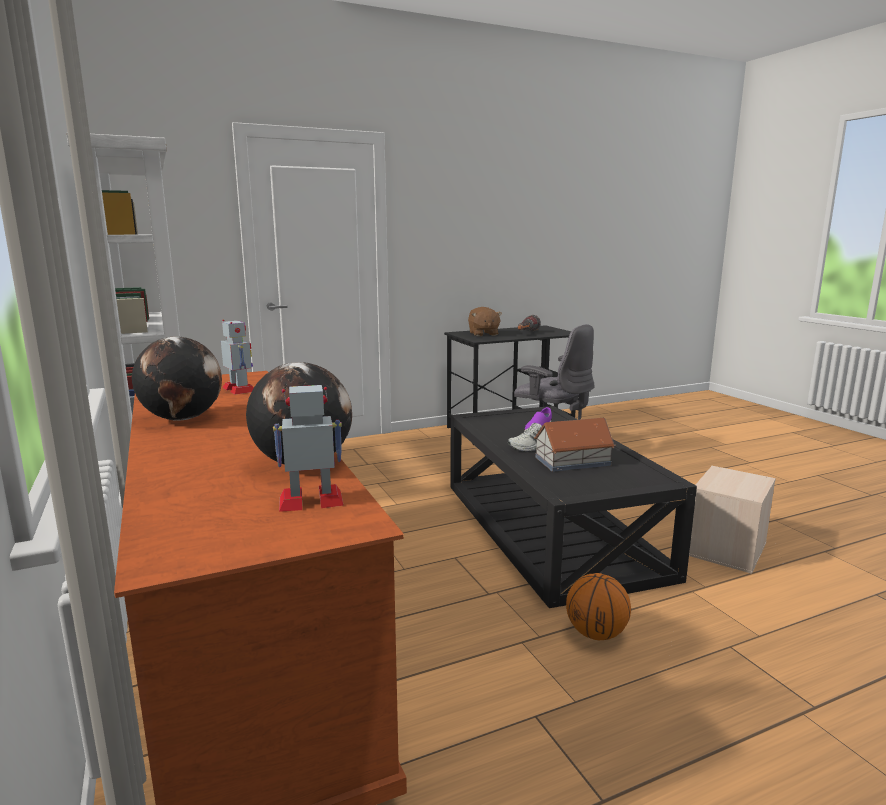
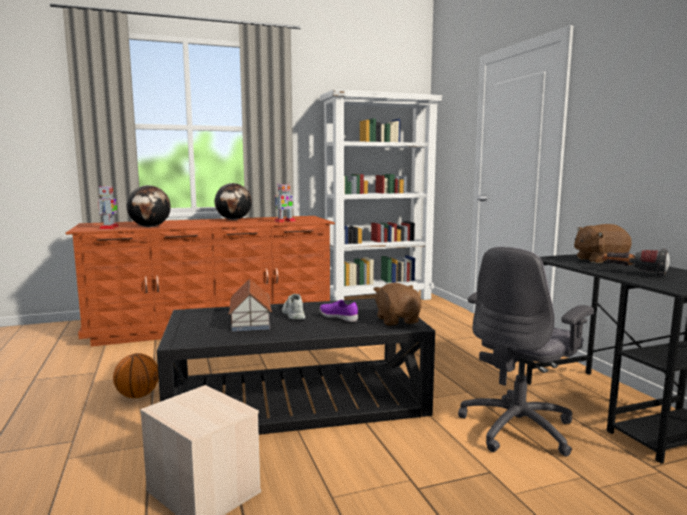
camera: 95 degrees right, 5 degrees down
none -> brown plush toy [373,283,421,326]

